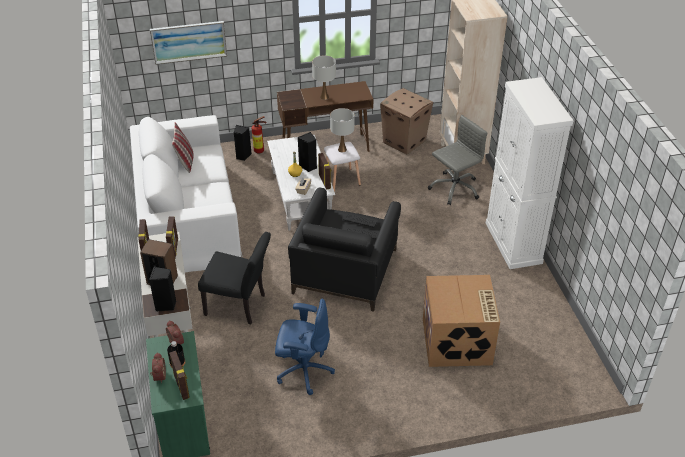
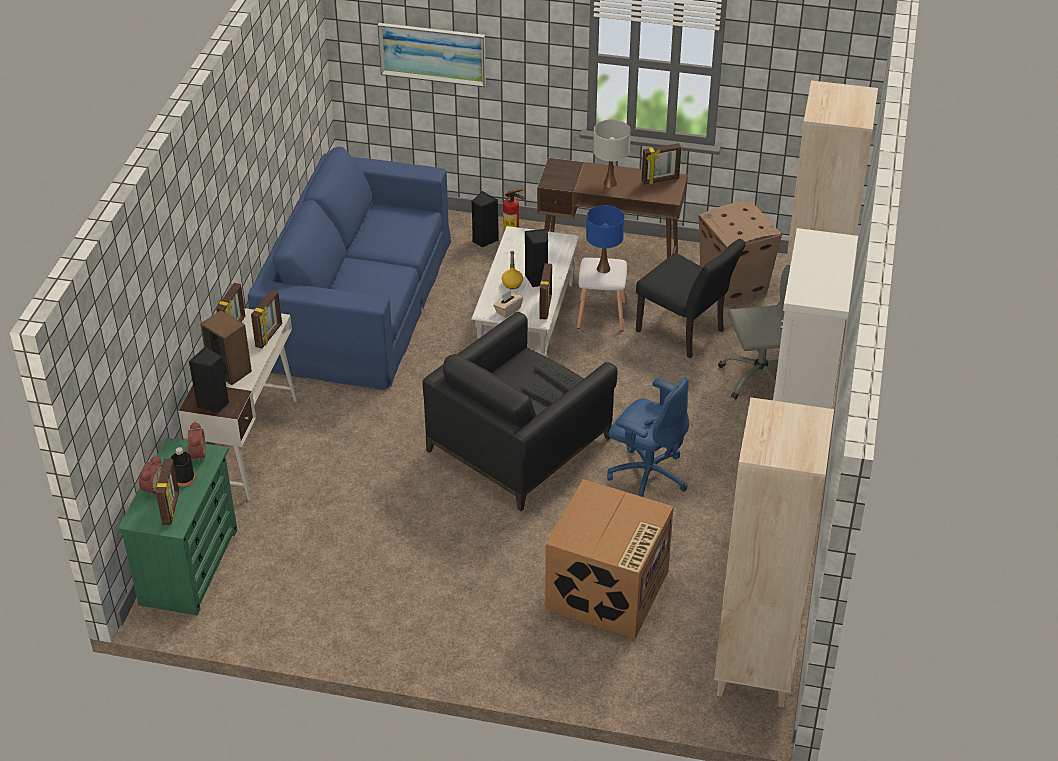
camera: 25 degrees right, 0 degrees up
white sofa [130,115,243,273] -> blue sofa [248,146,451,390]
pillow [172,122,194,173] -> none
black chair [198,232,271,324] -> black chair moved to [636,239,746,358]
blue office chair [275,299,335,395] -> blue office chair moved to [607,378,689,497]
white table lamp [330,108,355,153] -> blue table lamp [586,205,624,273]
none -> picture frame [641,143,681,184]
none -> beige bookcase [714,397,834,707]

